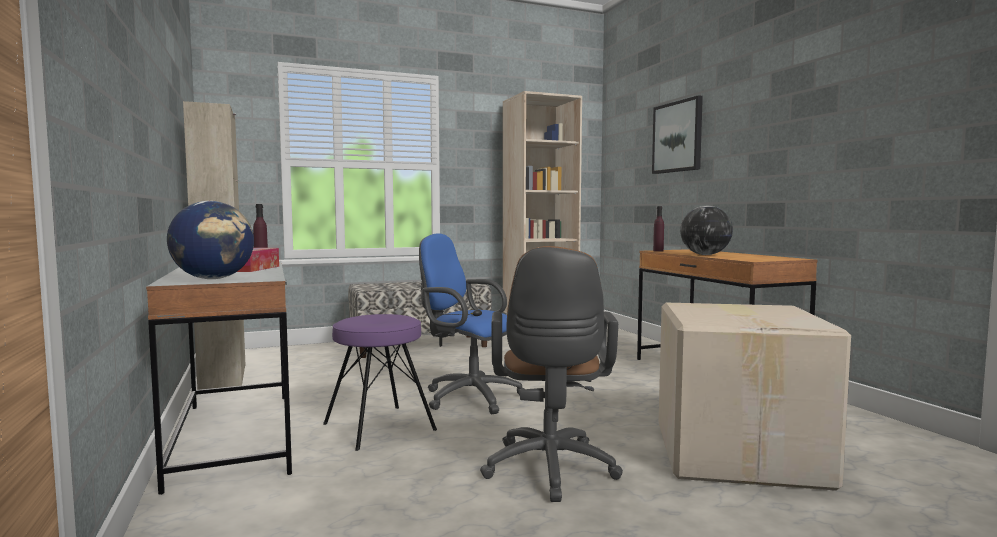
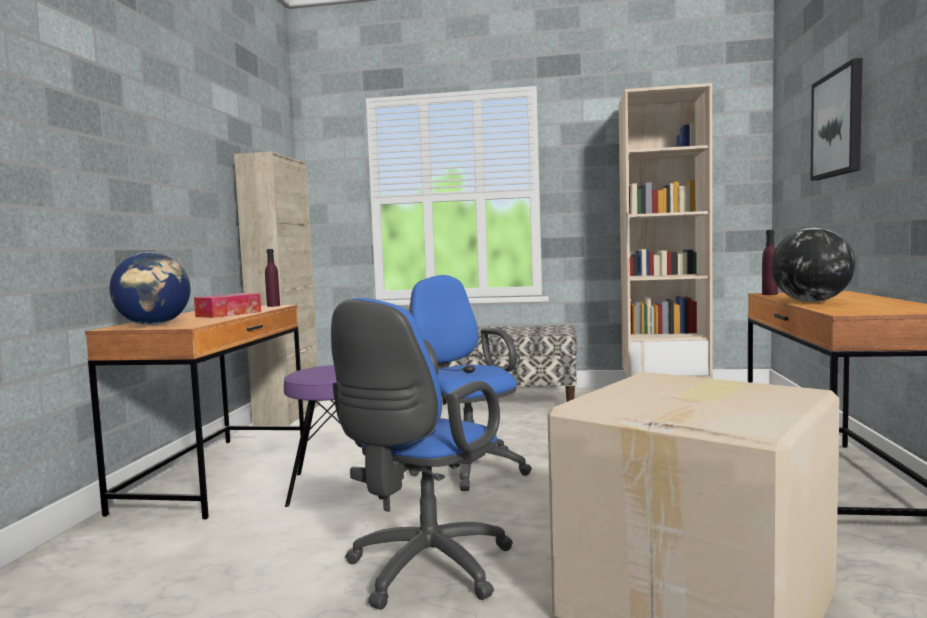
camera: 30 degrees right, 0 degrees up
grey desk [146,261,292,495] -> brown desk [85,305,304,520]
brown office chair [480,246,623,502] -> blue office chair [331,298,513,610]

